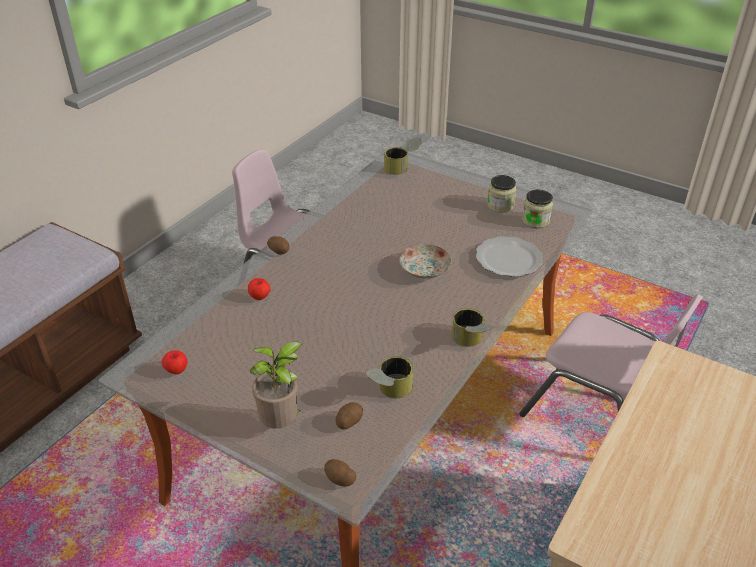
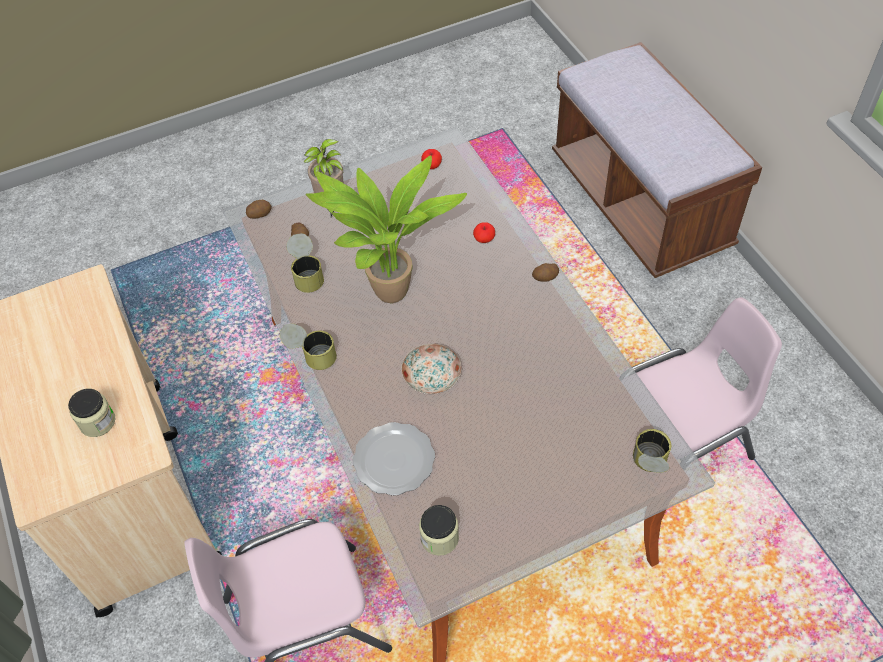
camera: 125 degrees right, 15 degrees up
jar [487,175,517,213] -> jar moved to [68,389,115,437]
none -> potted plant [306,155,467,303]

